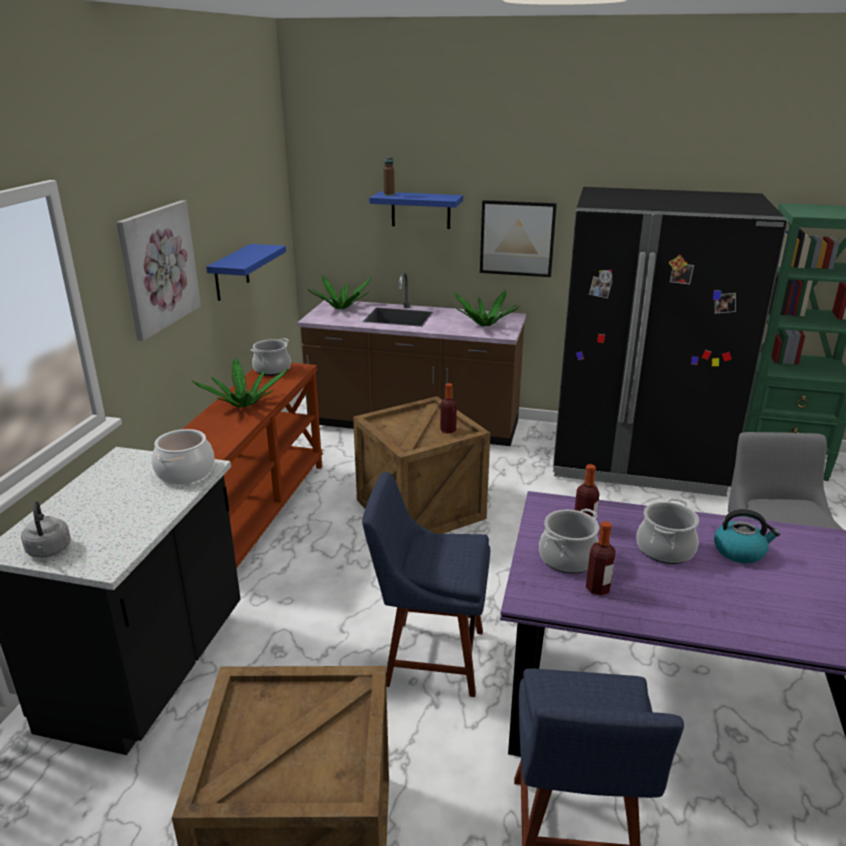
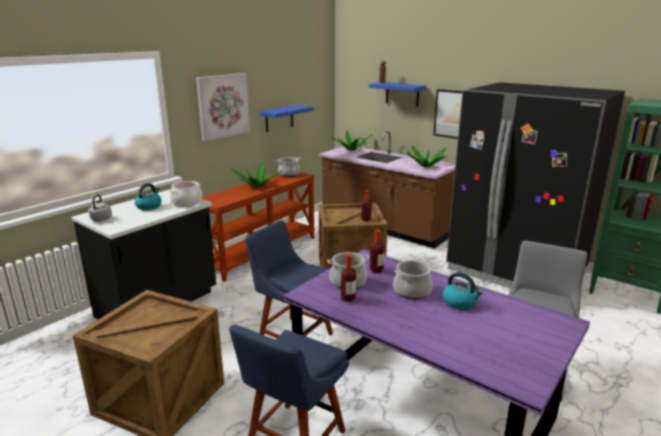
camera: 25 degrees right, 5 degrees down
none -> kettle [135,183,162,210]

